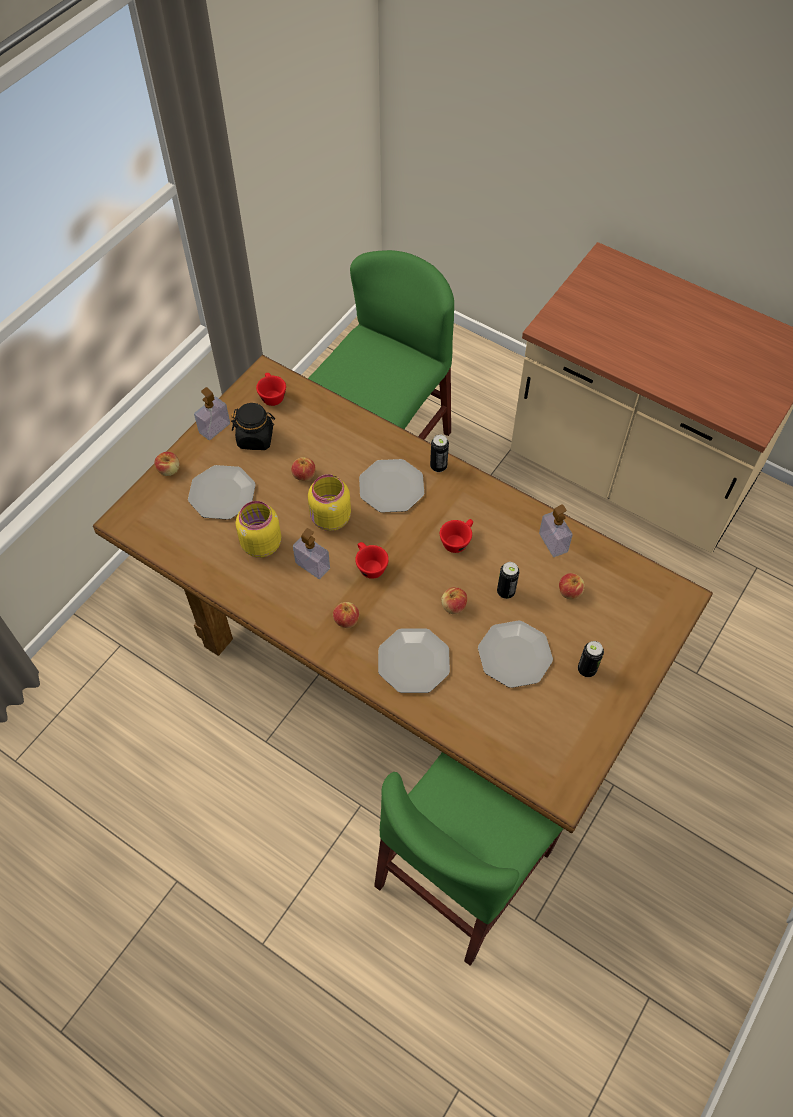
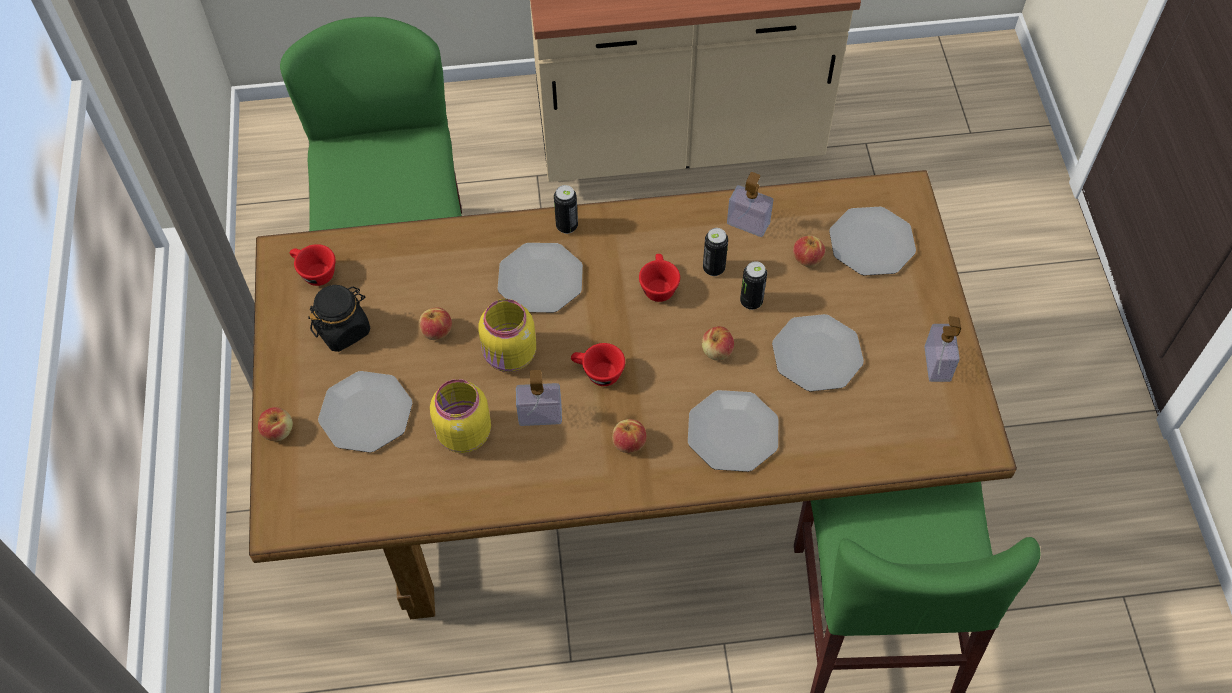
camera: 40 degrees left, 0 degrees up
soap dispenser [194,387,230,440] -> soap dispenser moved to [924,316,961,382]
can [578,641,604,677] -> can moved to [703,228,728,276]
none -> plate [829,207,916,276]

